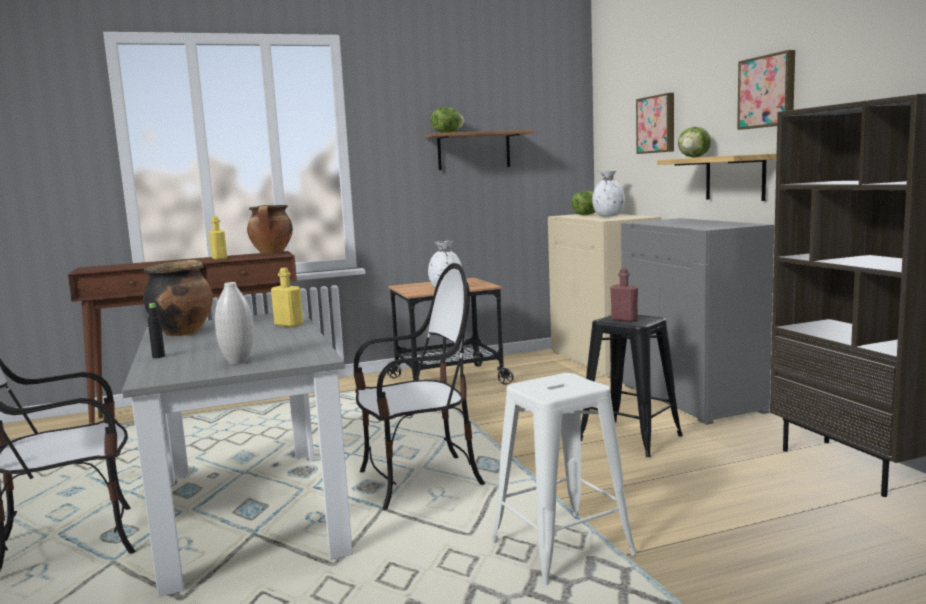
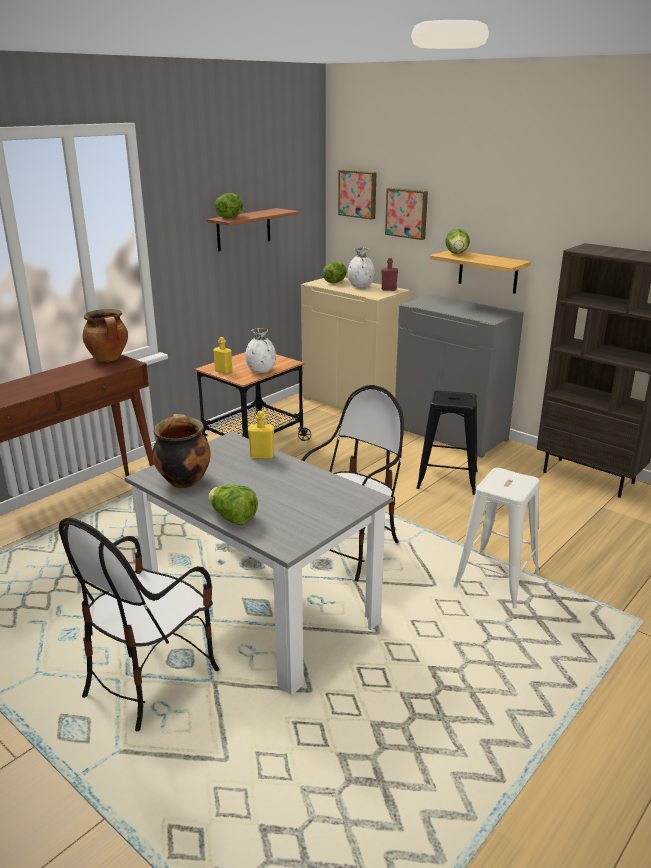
camera: 30 degrees left, 15 degrees up
black bottle [147,303,165,358] -> lettuce [208,484,258,525]
yellow bottle [209,216,227,260] -> yellow bottle moved to [213,337,232,374]
white vase [215,282,254,364] -> none
red bottle [610,269,638,322] -> red bottle moved to [381,258,398,291]
picture [737,50,795,130] -> picture moved to [338,170,377,220]

